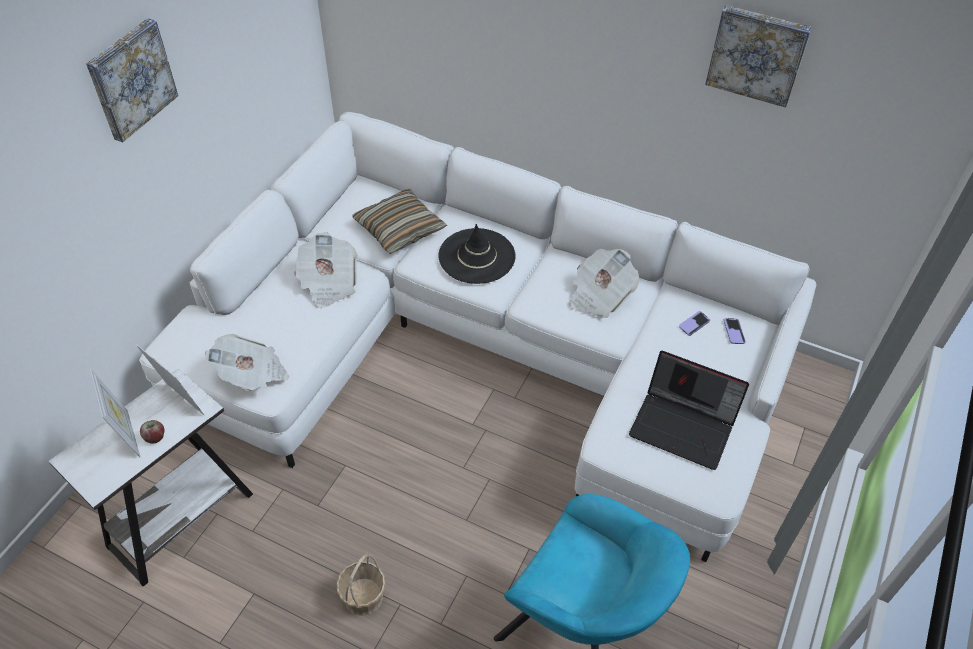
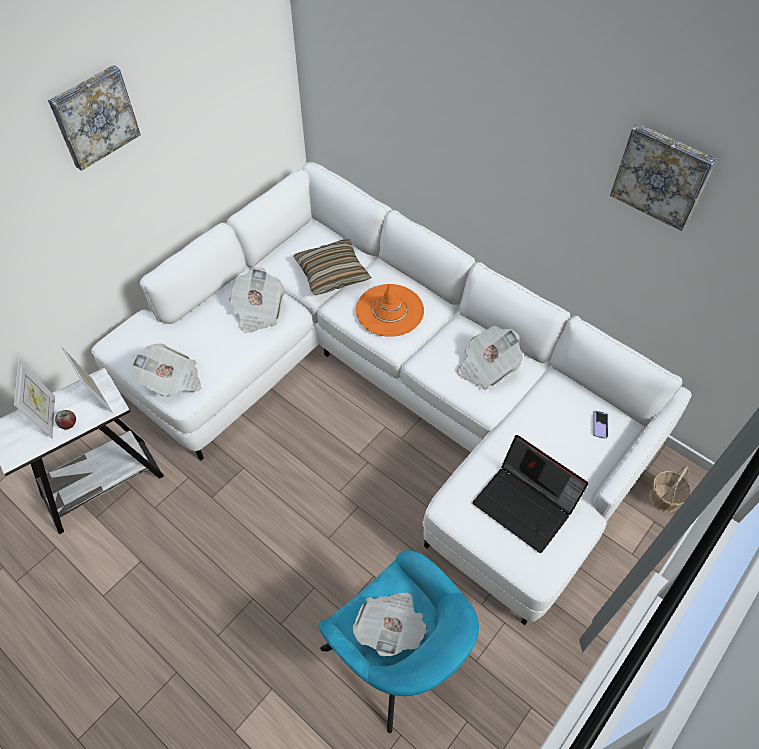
camera: 15 degrees right, 5 degrees up
basket [336,553,386,616] -> basket moved to [649,466,692,513]
black hat [438,224,515,284] -> orange hat [356,284,424,337]
phone [679,311,710,336] -> none
none -> newspaper [352,592,428,656]

